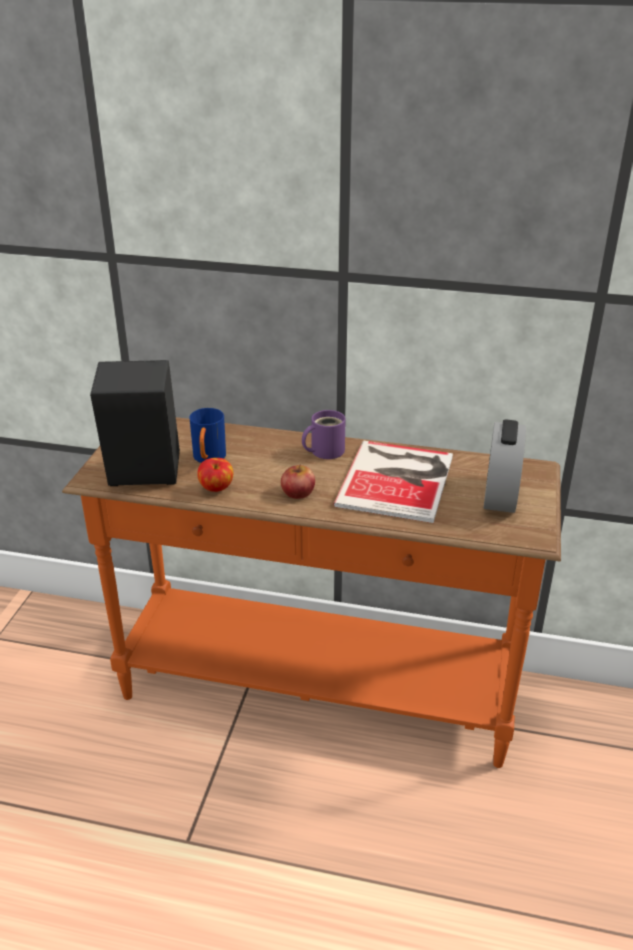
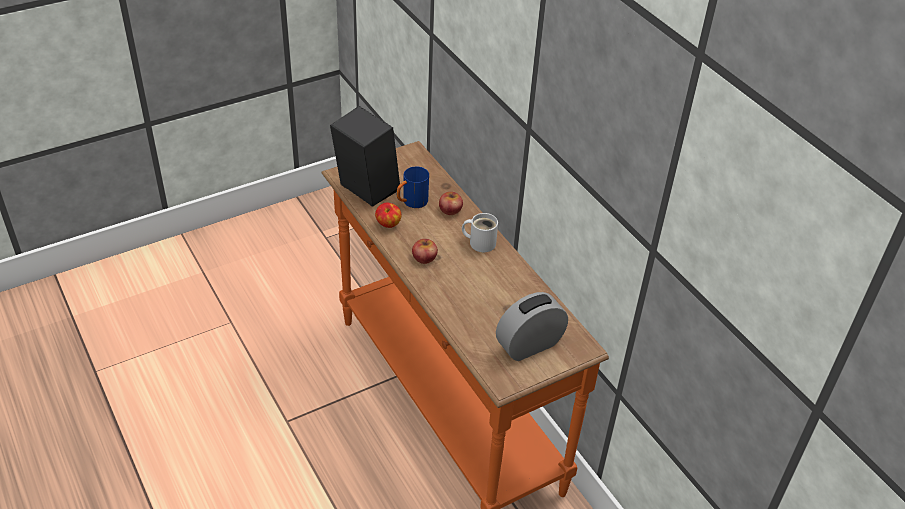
camera: 45 degrees right, 10 degrees up
purple mug [302,410,346,459] -> white mug [462,213,498,252]
book [333,441,453,523] -> none
none -> apple [439,192,463,215]

